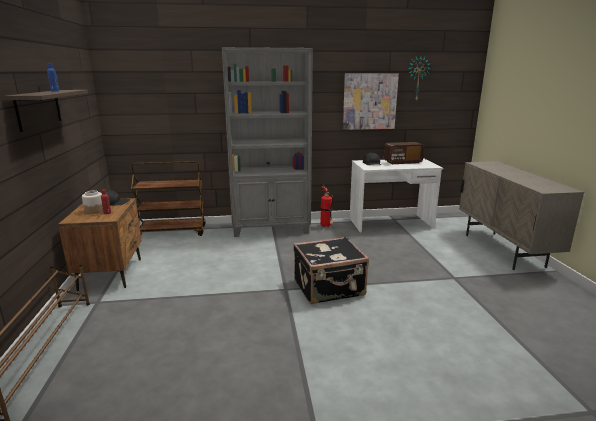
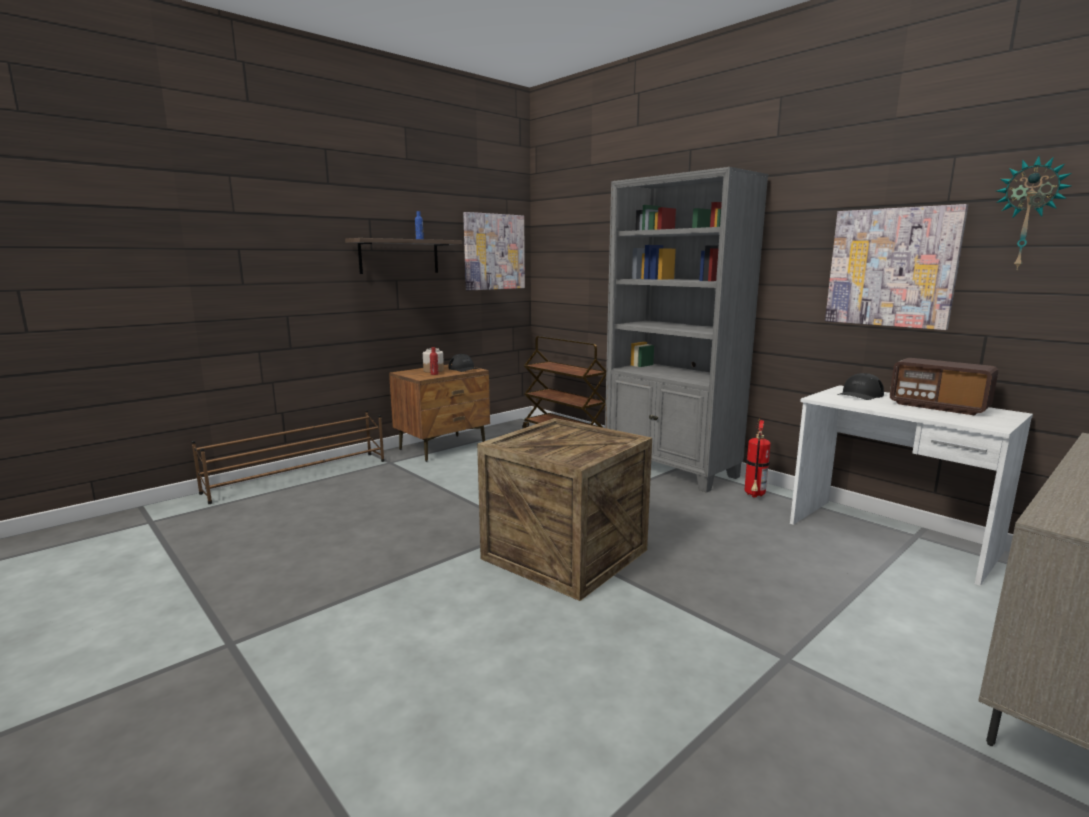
camera: 55 degrees right, 5 degrees down
black suitcase [293,236,369,304] -> crate [477,418,652,601]
none -> picture [463,212,525,291]

